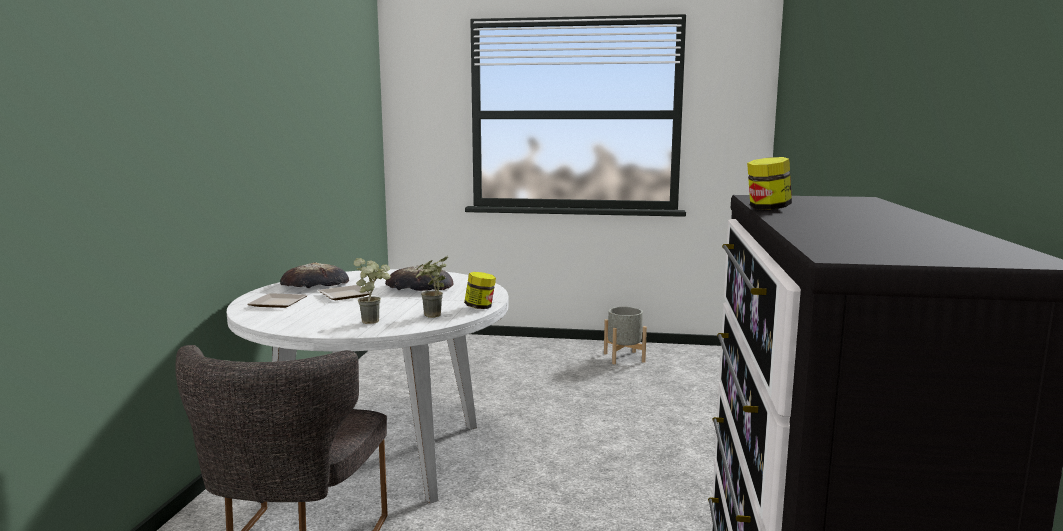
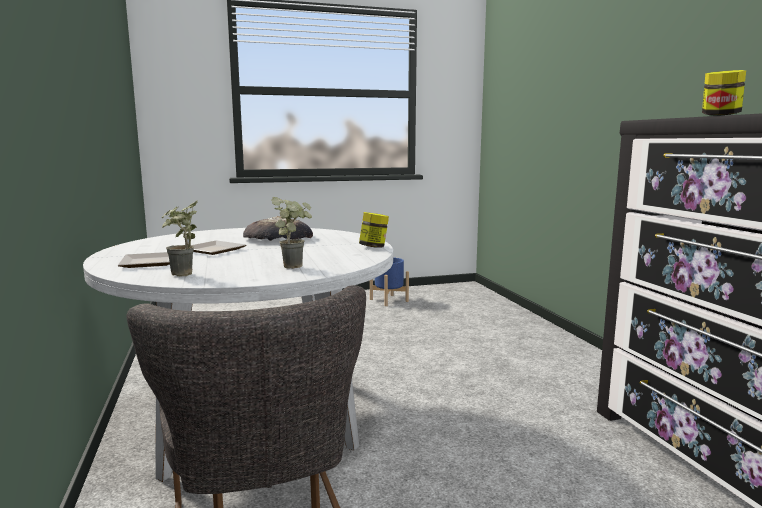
camera: 25 degrees left, 0 degrees up
bread [280,262,349,288] -> none
potted plant [416,256,448,318] -> potted plant moved to [162,202,198,277]
grey planter [604,307,647,364] -> blue planter [370,257,409,306]

